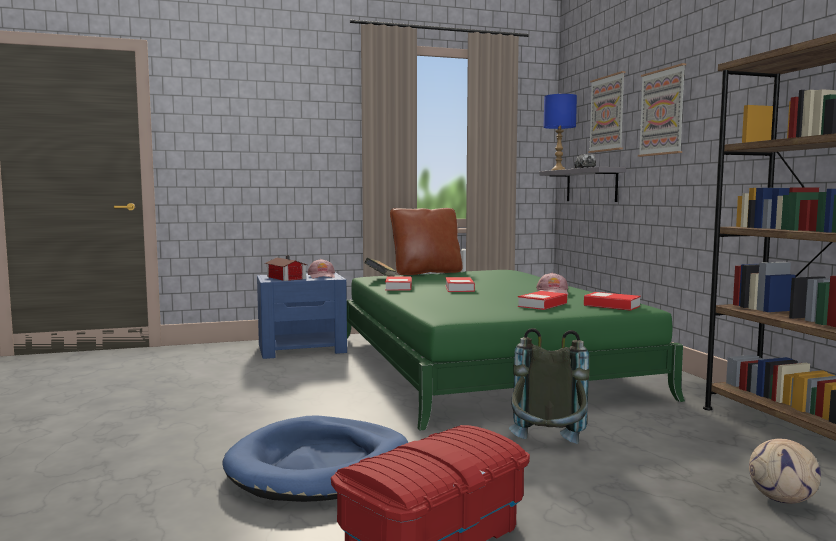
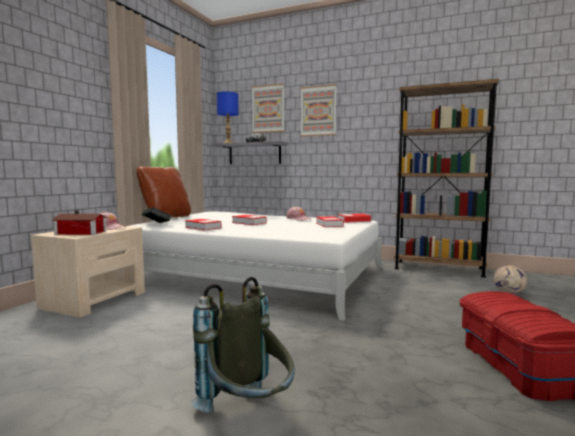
camera: 50 degrees left, 0 degrees up
blue dog bed [222,415,408,502] -> none
blue nightstand [257,273,347,359] -> beige nightstand [31,226,145,318]
green bed [347,270,685,431] -> white bed [129,212,382,321]
grey backpack [509,328,589,444] -> grey backpack moved to [191,277,295,413]

